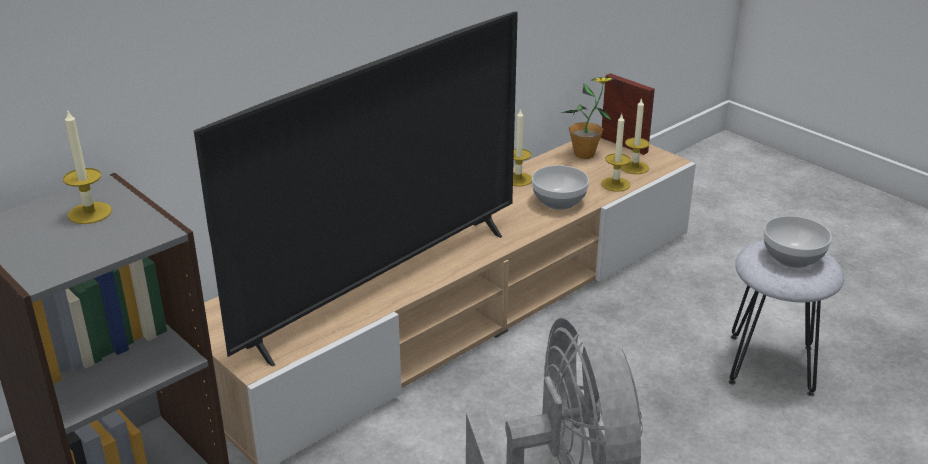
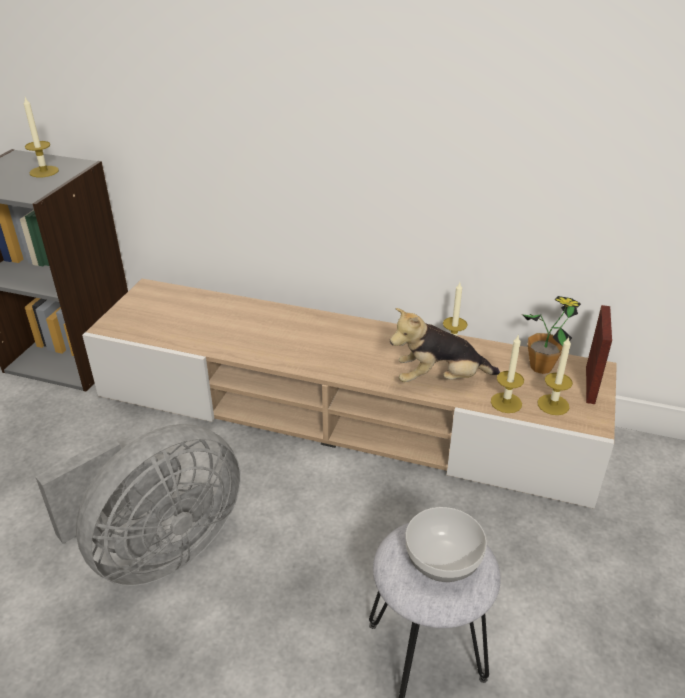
camera: 60 degrees right, 5 degrees up
television [194,11,518,367] -> none
bowl [532,165,589,210] -> plush toy [390,308,500,382]

